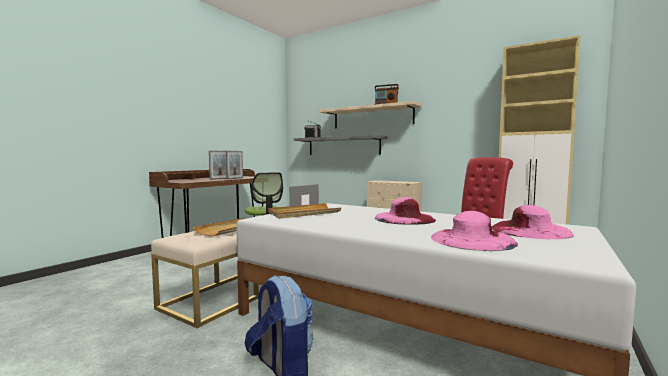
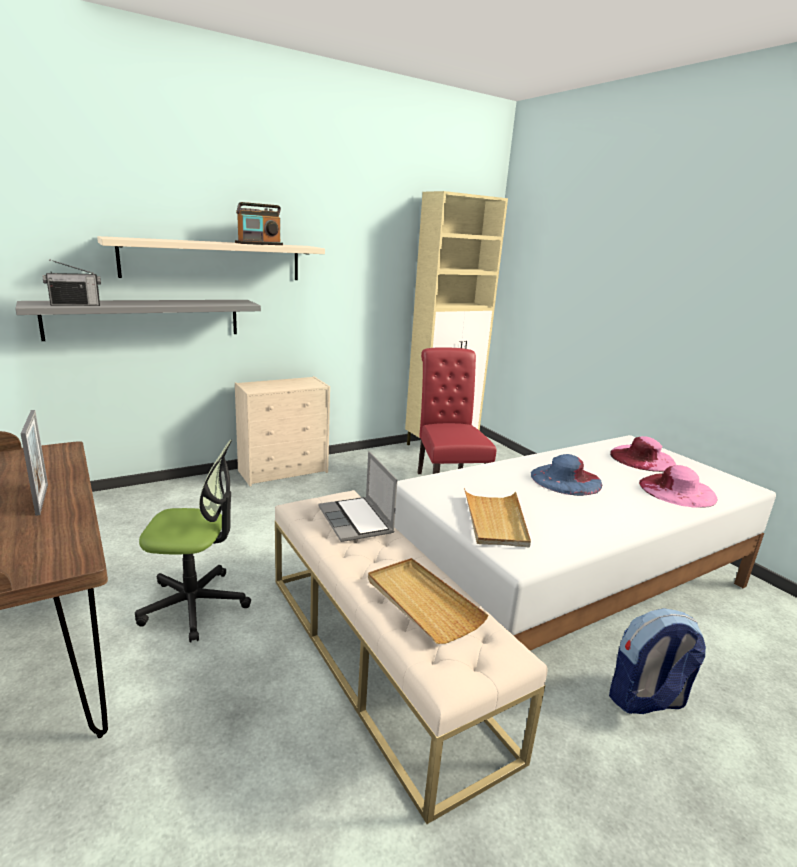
camera: 65 degrees left, 15 degrees up
picture frame [226,151,243,180] -> none
pink hat [375,197,436,225] -> blue hat [531,454,602,496]

